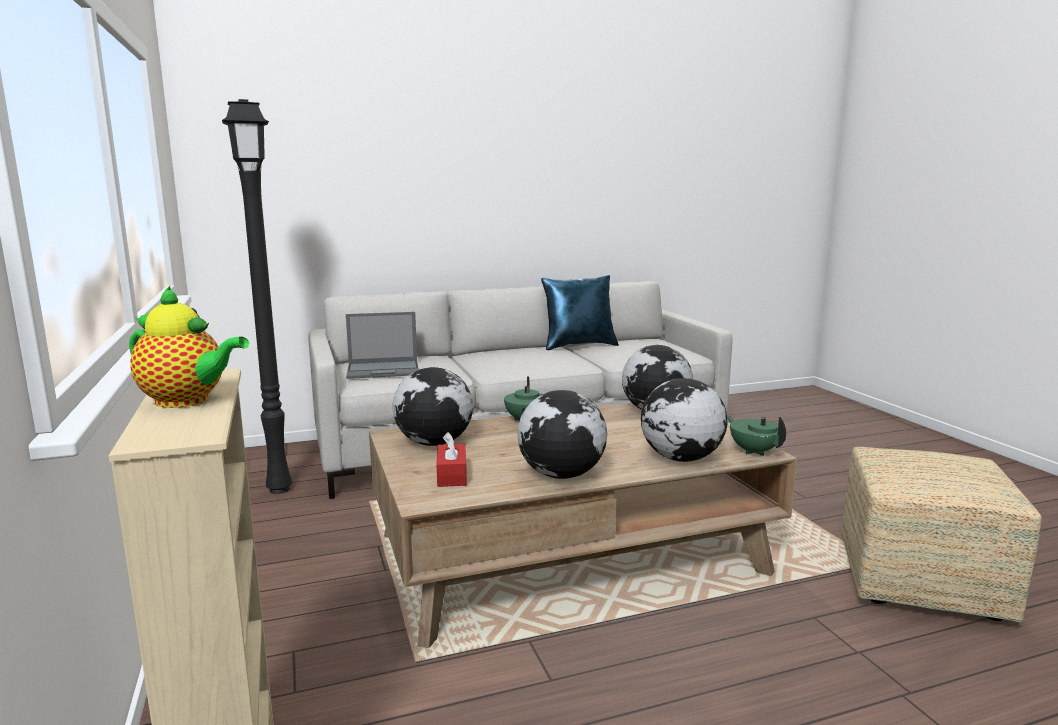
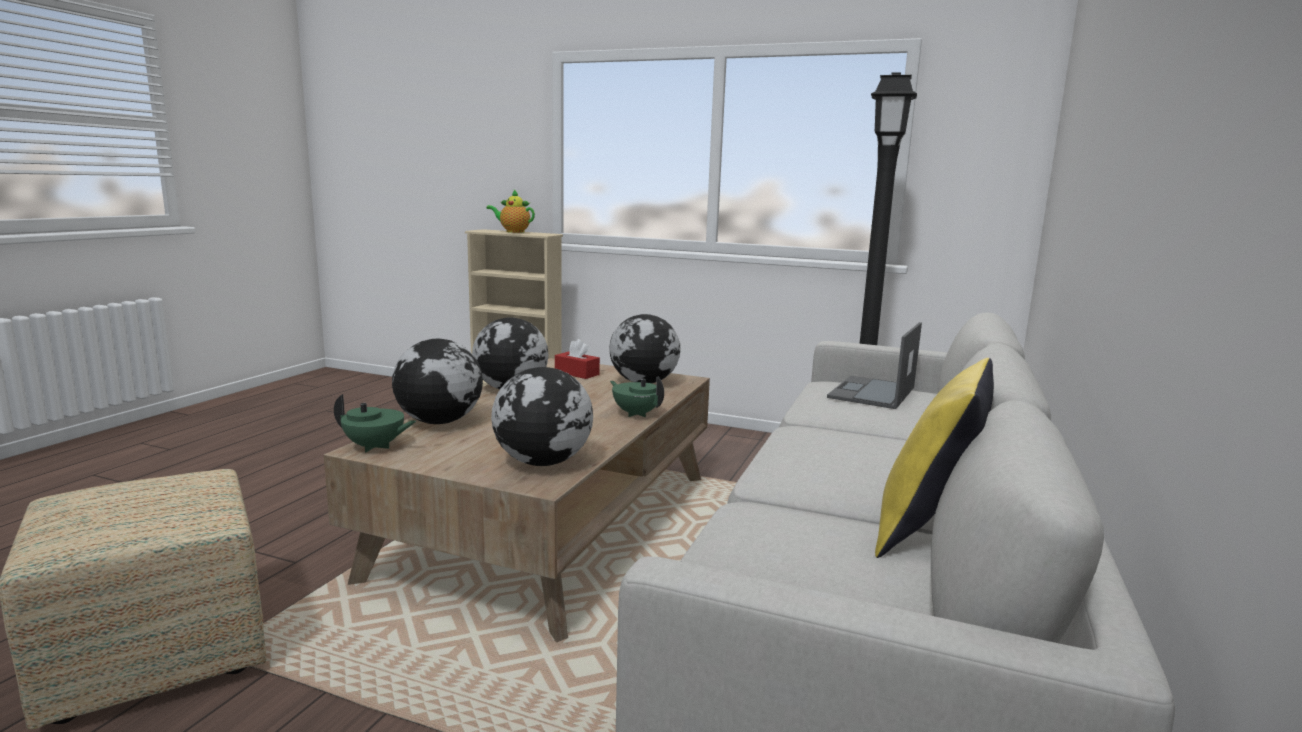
camera: 130 degrees right, 0 degrees up
teapot [129,286,249,408] -> teapot turned 45 degrees clockwise [486,190,535,233]
blue pillow [541,275,619,350] -> yellow pillow [875,358,994,558]

